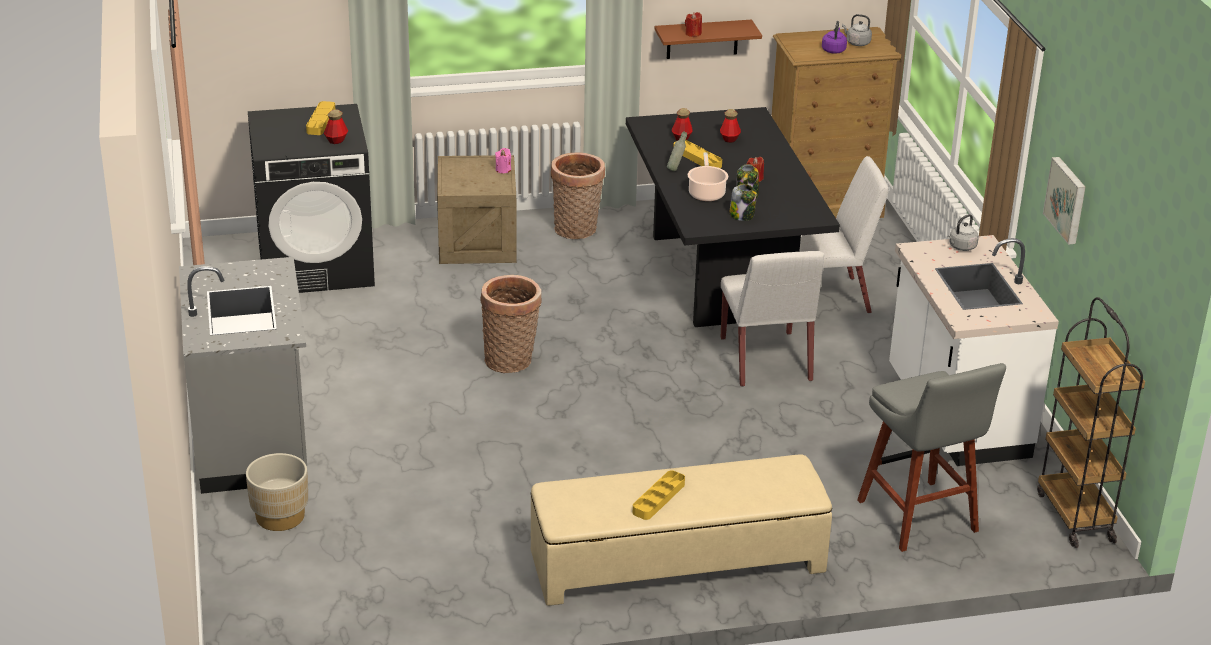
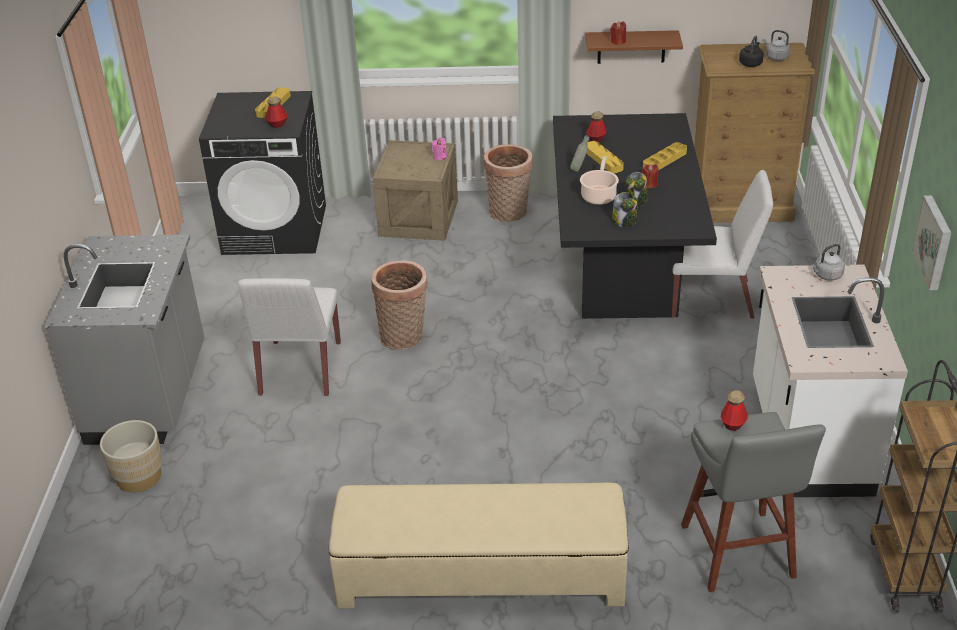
camera: 15 degrees right, 5 degrees up
yellow tray [633,470,685,520] -> yellow tray moved to [643,142,687,170]
bottle [720,109,741,143] -> bottle moved to [721,390,748,431]
white chair [721,251,824,387] -> white chair moved to [238,278,341,397]
purple kettle [822,21,847,54] -> black kettle [739,36,764,67]

